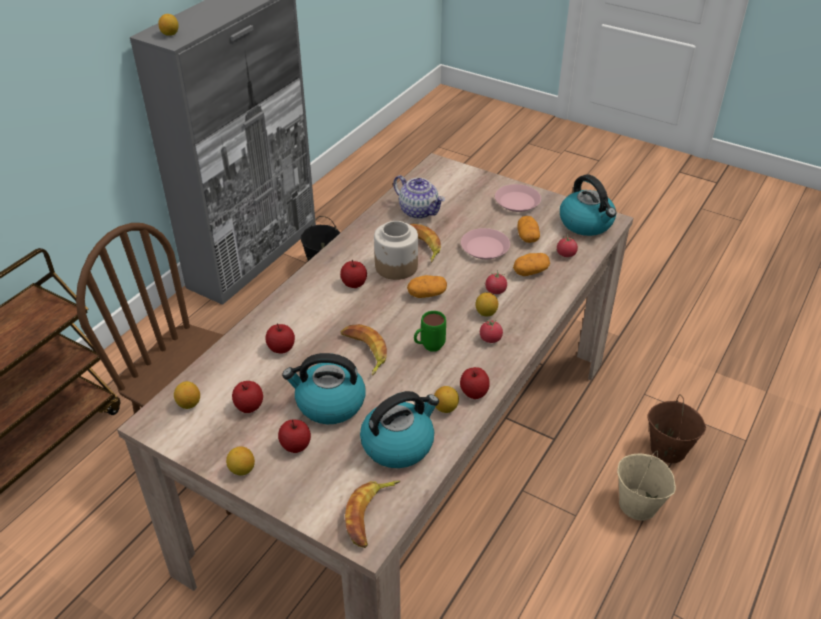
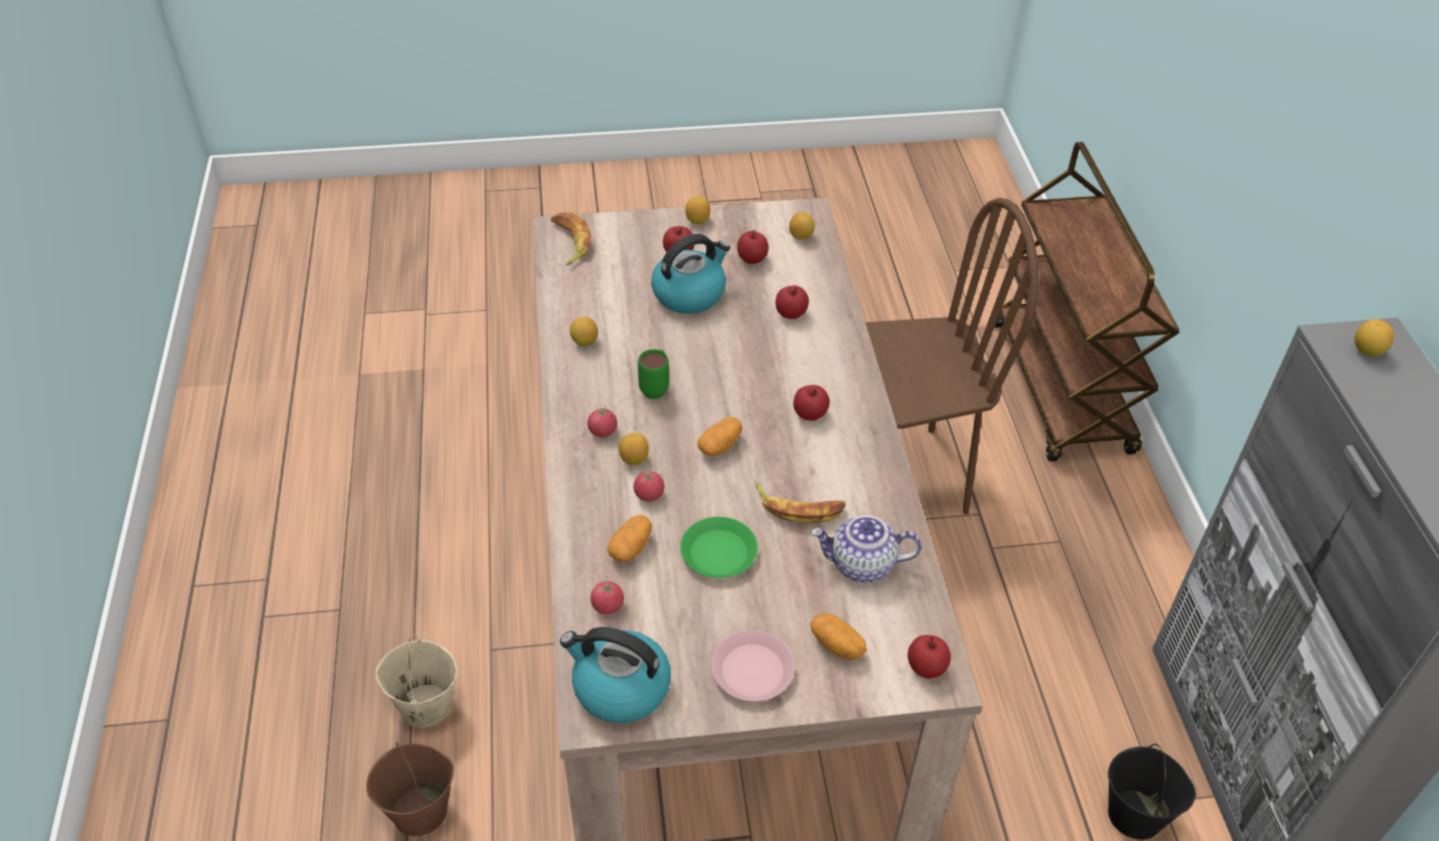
camera: 140 degrees right, 5 degrees up
banana [341,324,387,376] -> none
kettle [360,391,439,468] -> none
jar [374,221,418,280] -> none
apple [460,367,490,399] -> apple moved to [908,635,951,679]
pink plate [461,228,510,259] -> green plate [680,517,758,578]
potato [517,216,540,243] -> potato moved to [811,613,867,660]

